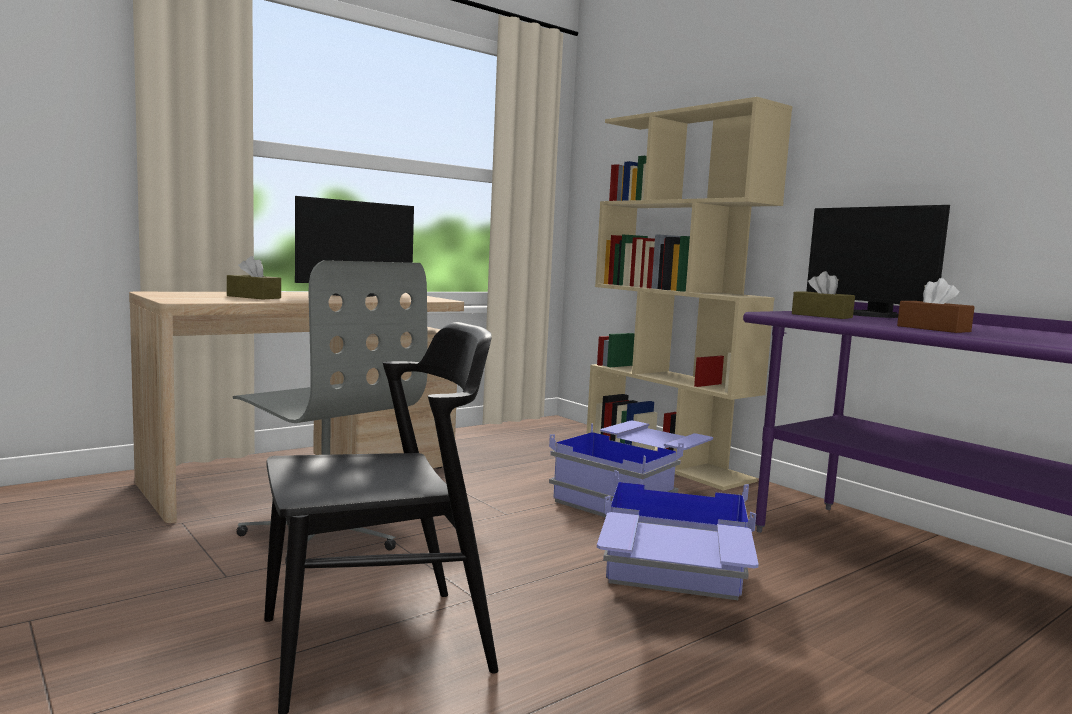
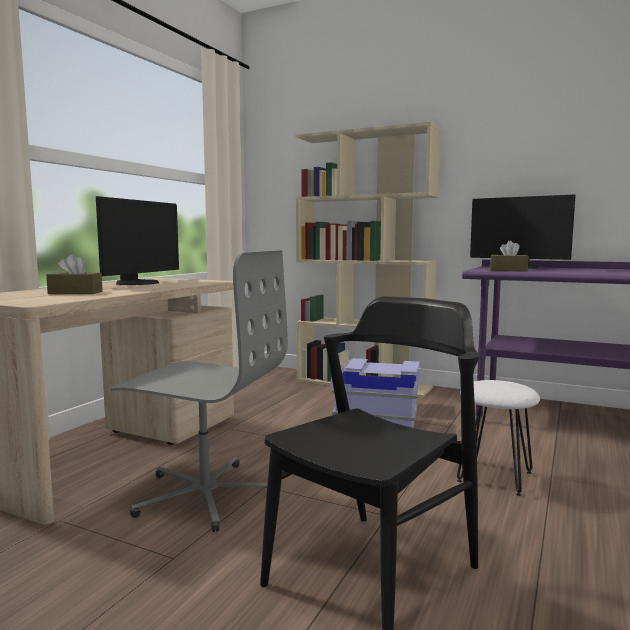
camera: 25 degrees left, 0 degrees up
blue storage box [597,470,759,600] -> white stool [457,380,540,496]
brown tissue box [897,278,975,333] -> none

